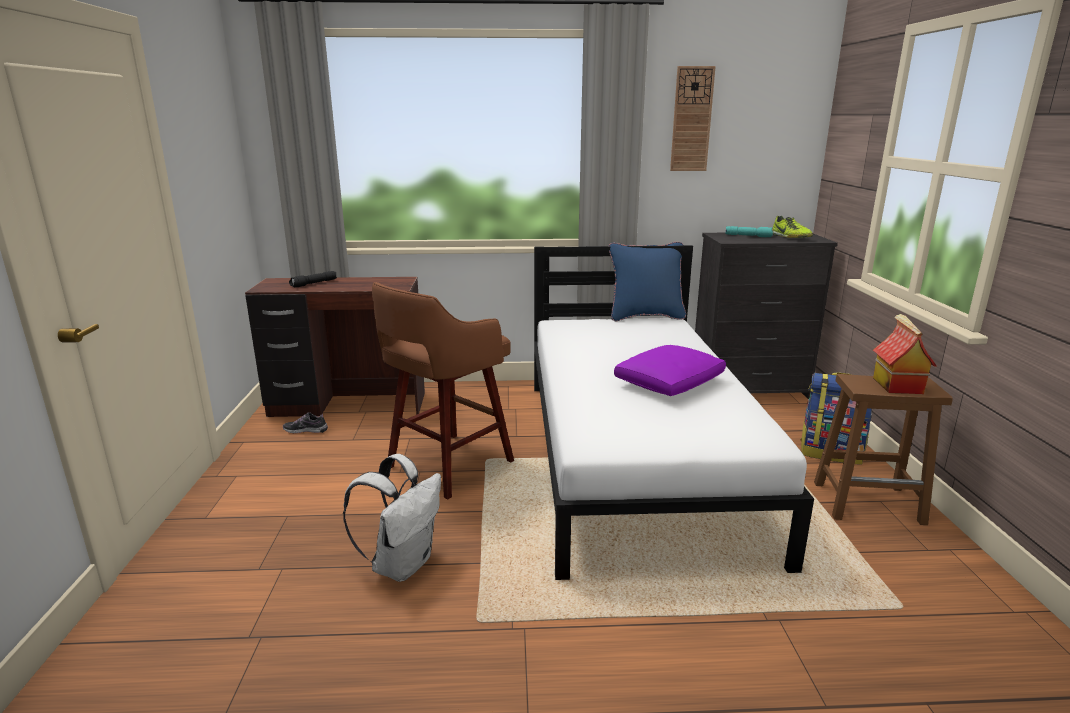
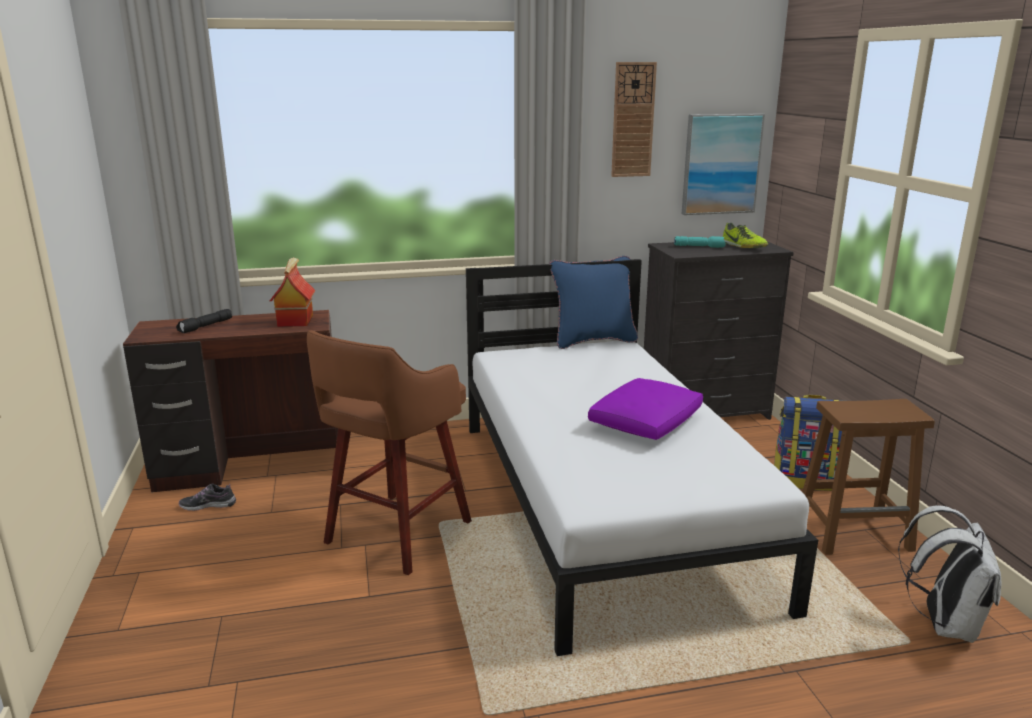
camera: 10 degrees left, 0 degrees up
white backpack [343,454,441,582] -> white backpack moved to [898,505,1002,643]
toy house [873,314,936,394] -> toy house moved to [270,257,316,327]
none -> picture [682,113,765,215]

